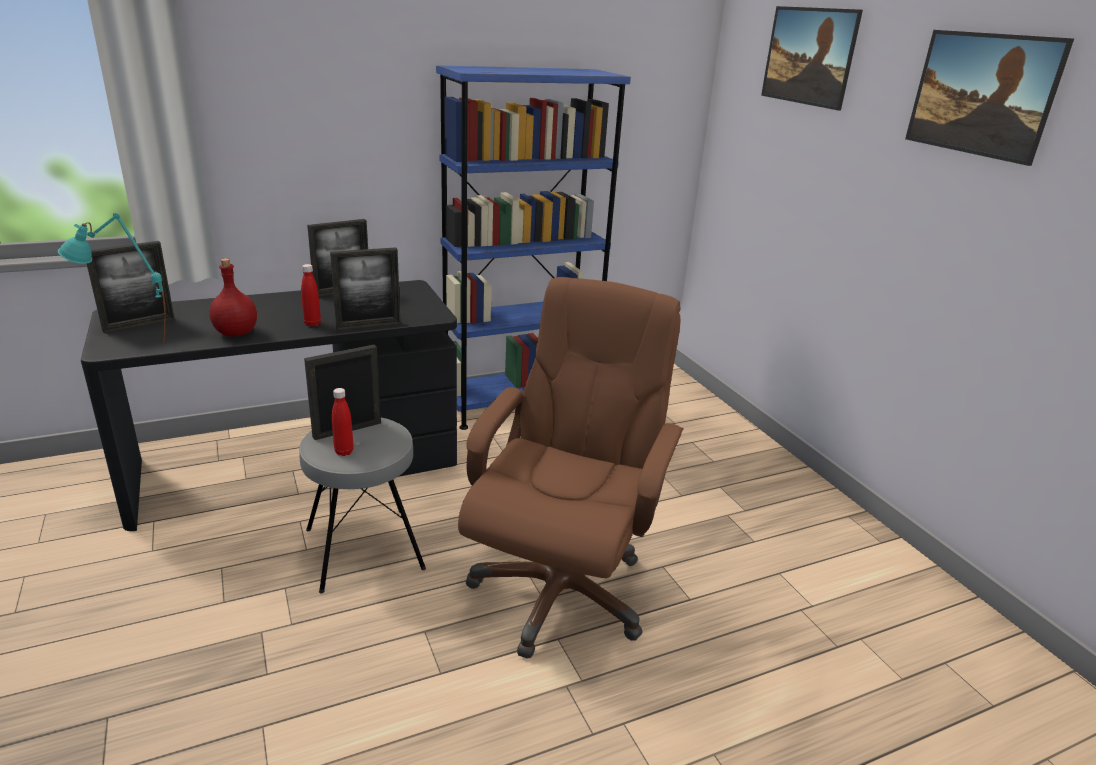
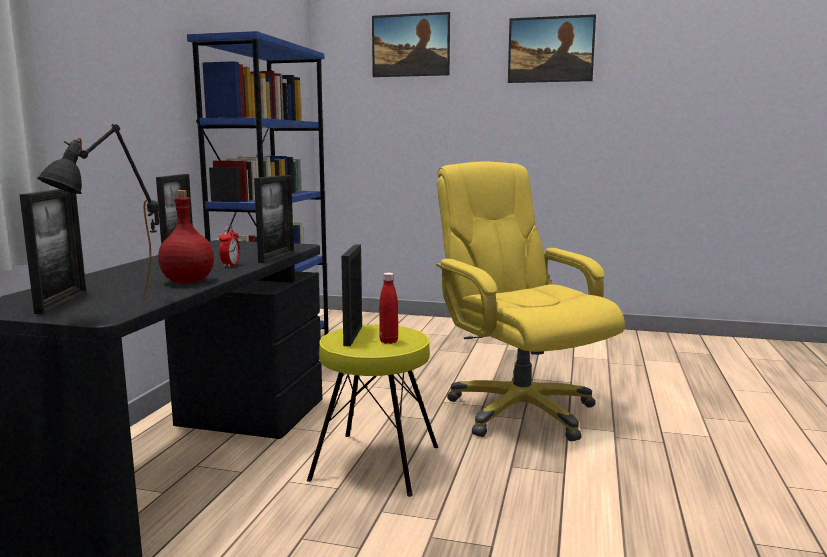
camera: 50 degrees left, 15 degrees down
turquoise table lamp [58,213,166,343] -> black table lamp [37,124,159,300]
grey stool [299,418,426,594] -> yellow stool [307,324,438,497]
red bottle [301,264,321,327] -> alarm clock [219,226,240,268]
brown office chair [458,277,683,659] -> yellow office chair [436,161,625,441]

